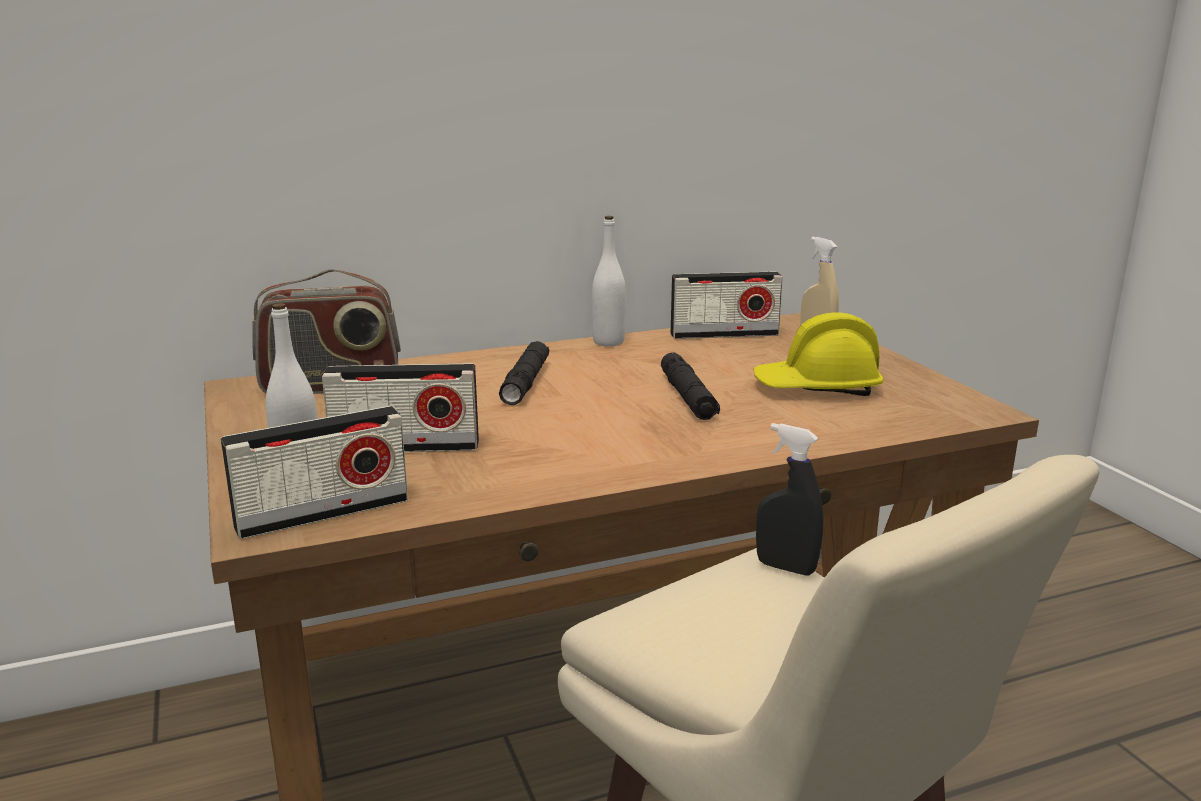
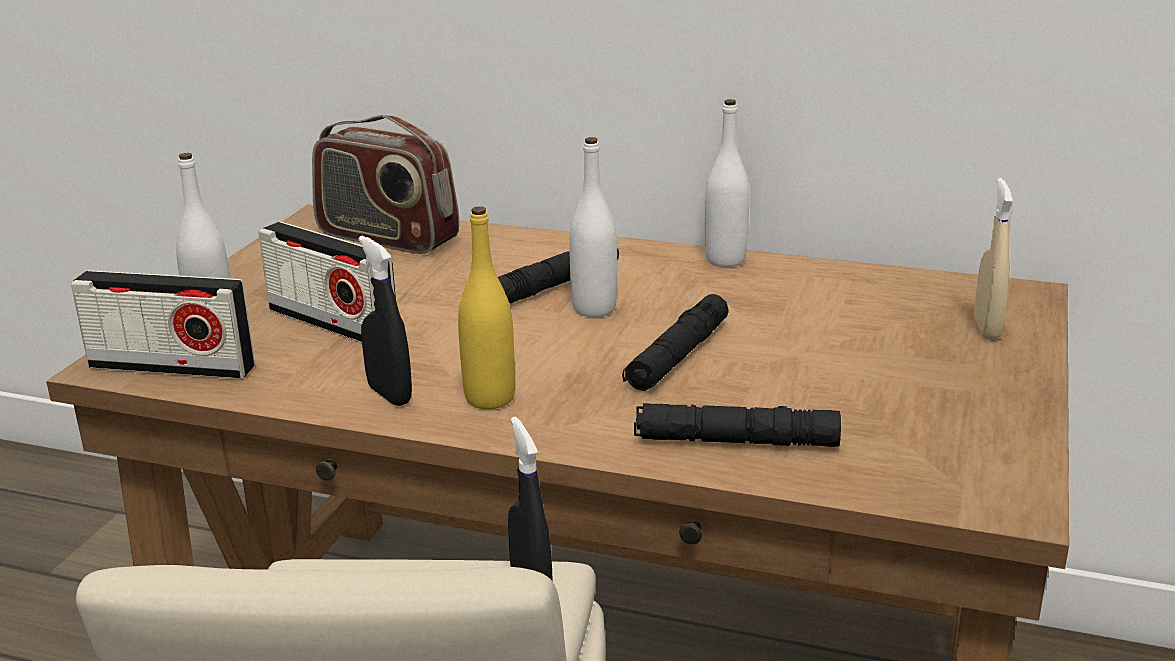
camera: 40 degrees right, 5 degrees up
radio [670,272,783,339] -> none
yellow hard hat [753,312,884,396] -> none
none -> black spray bottle [358,236,412,406]
none -> yellow bottle [458,207,515,409]
none -> white bottle [569,137,617,317]
none -> black flashlight [634,403,841,447]

